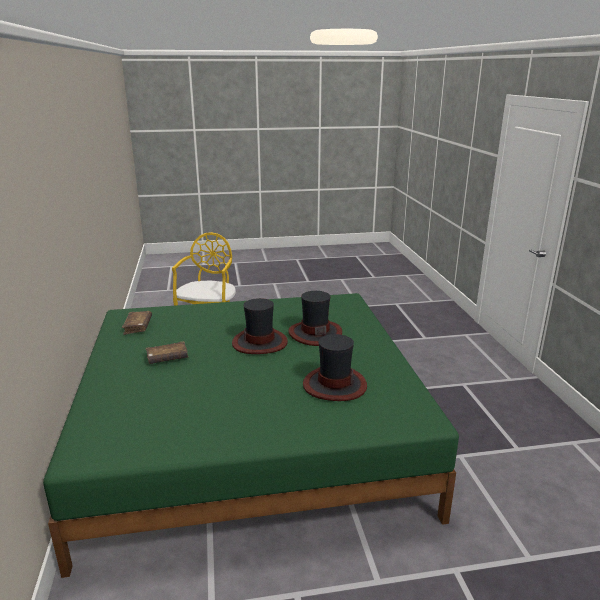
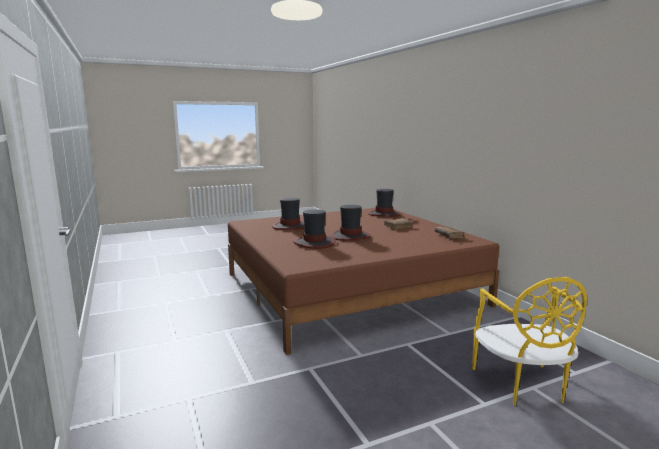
camera: 165 degrees right, 10 degrees down
green bed [43,293,459,578] -> brown bed [228,208,499,355]
none -> hat [368,189,401,217]

